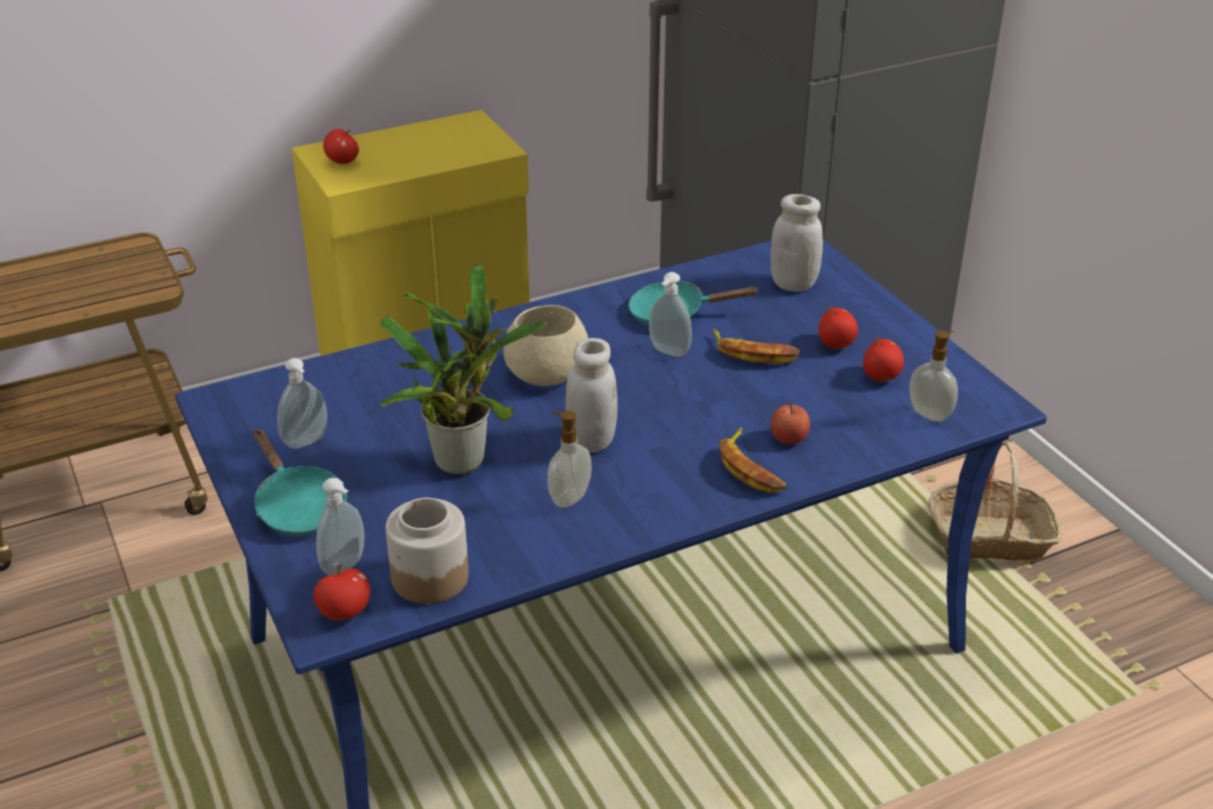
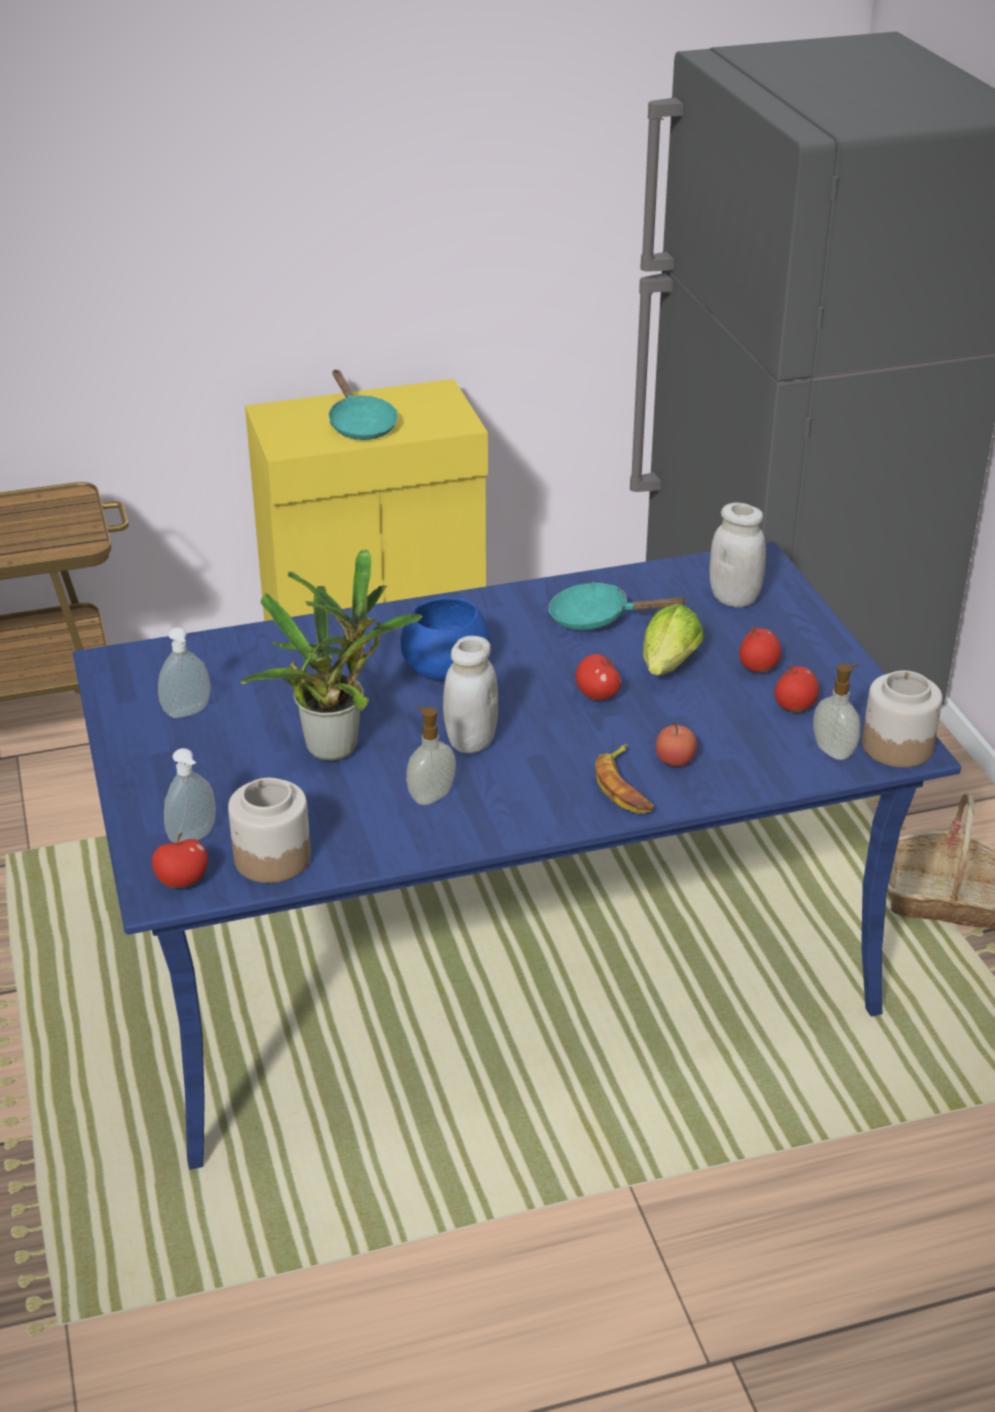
camera: 10 degrees right, 0 degrees up
turquoise frying pan [253,428,347,536] -> turquoise frying pan moved to [329,369,398,440]
apple [323,129,359,164] -> apple moved to [575,654,621,701]
beige bowl [503,305,588,386] -> blue bowl [400,597,490,681]
soap dispenser [649,272,692,357] -> none
banana [713,329,800,364] -> lettuce [643,604,704,675]
none -> jar [862,671,943,768]

